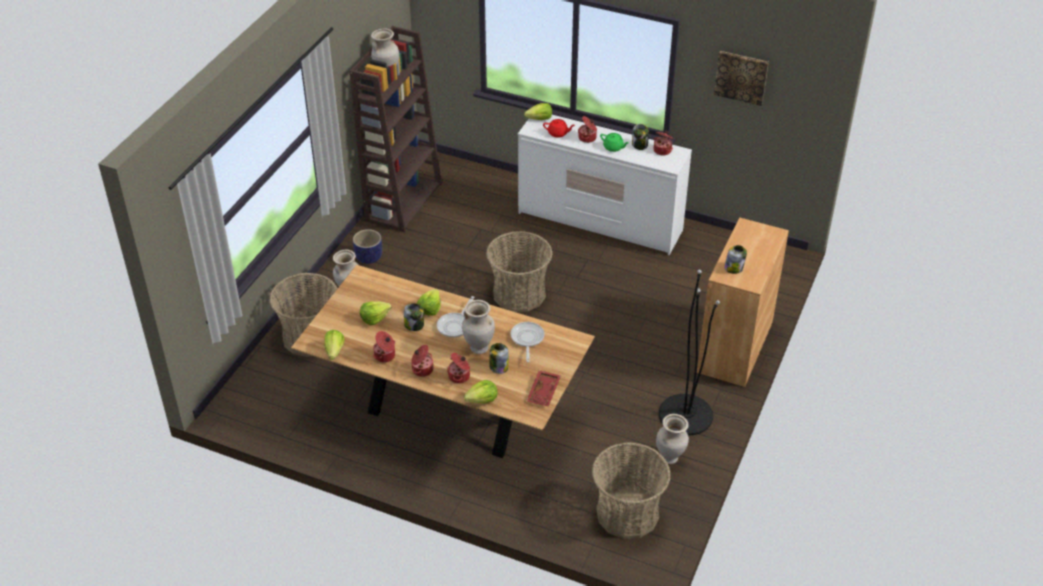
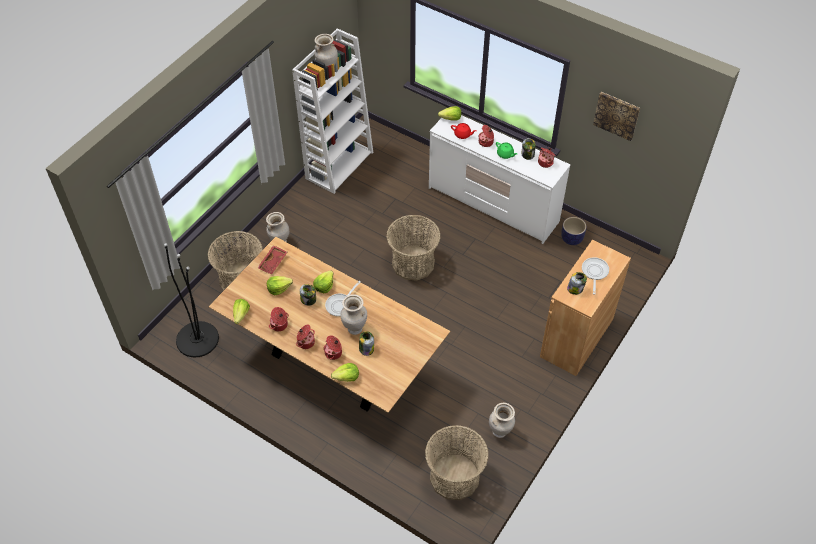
camera: 10 degrees right, 10 degrees up
brown bookcase [350,26,442,232] -> white bookcase [292,28,373,194]
planter [353,229,382,264] -> planter moved to [561,217,586,245]
frying pan [511,322,544,362] -> frying pan moved to [582,257,609,295]
red tray [526,370,561,406] -> red tray moved to [257,245,287,274]
black floor lamp [659,270,720,436] -> black floor lamp moved to [164,243,219,357]

